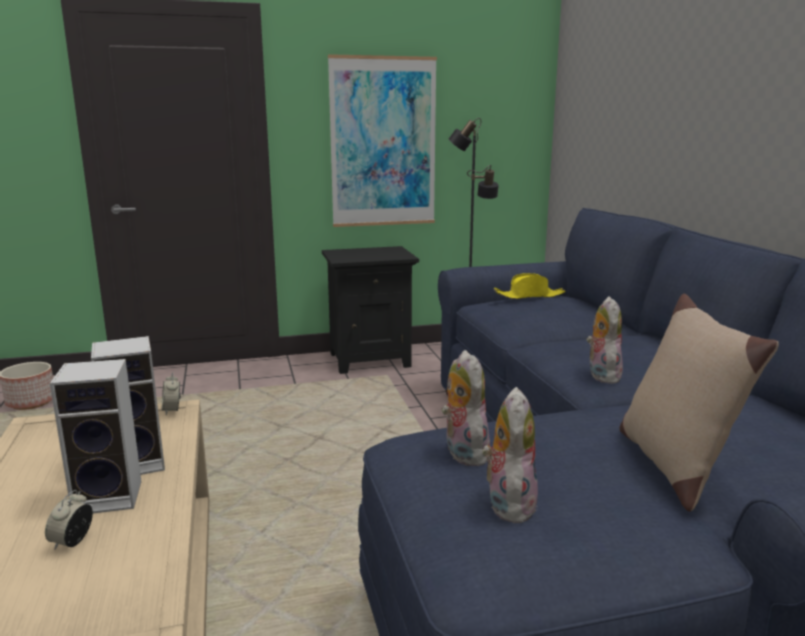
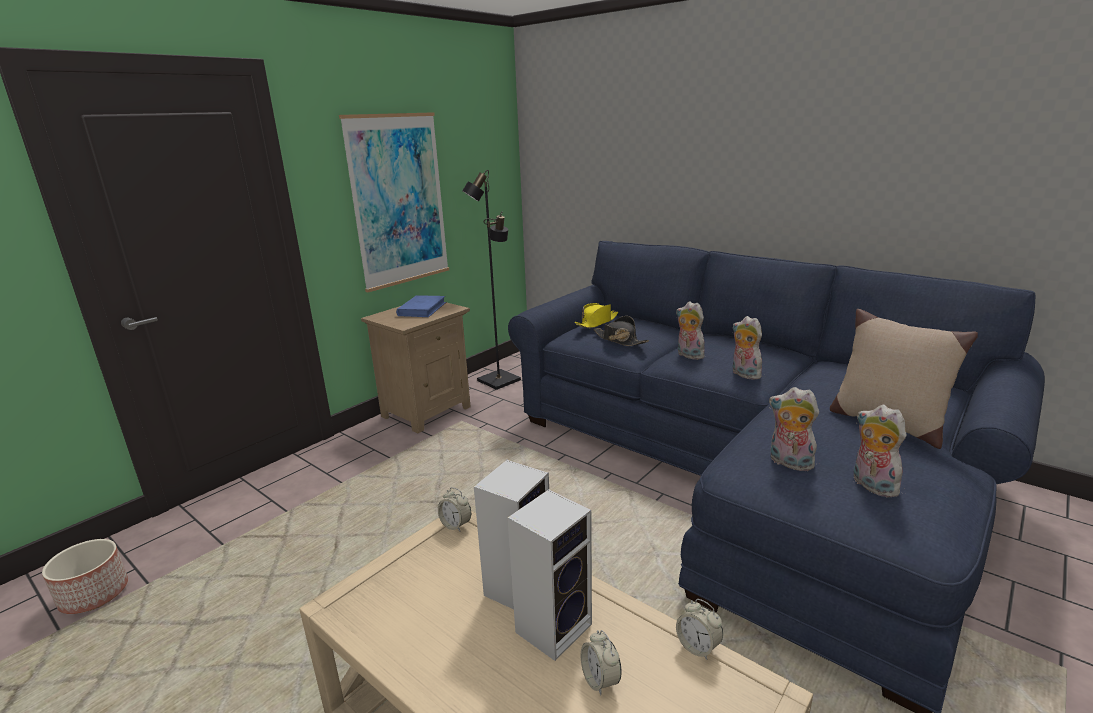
camera: 35 degrees left, 5 degrees up
black nightstand [322,246,419,374] -> beige nightstand [361,303,471,434]
none -> blue book [396,295,447,317]
none -> black hat [594,316,649,346]
none -> plush toy [676,301,705,360]
none -> alarm clock [676,599,723,660]

